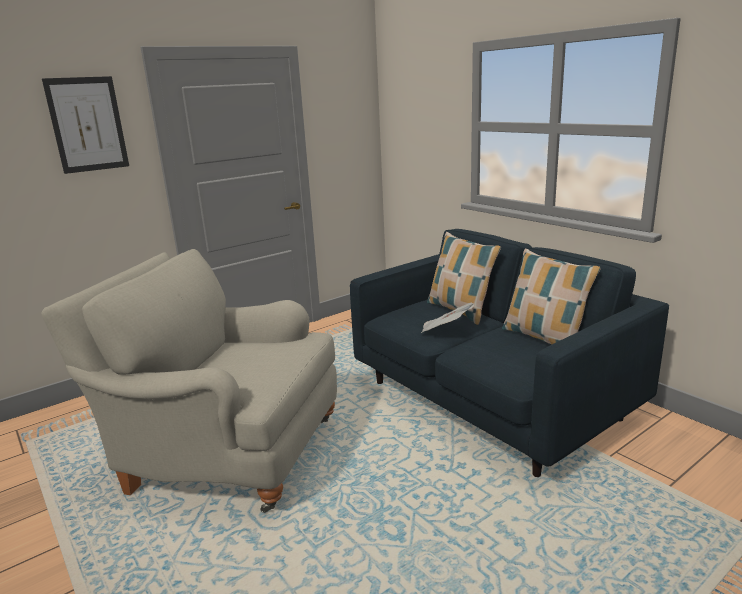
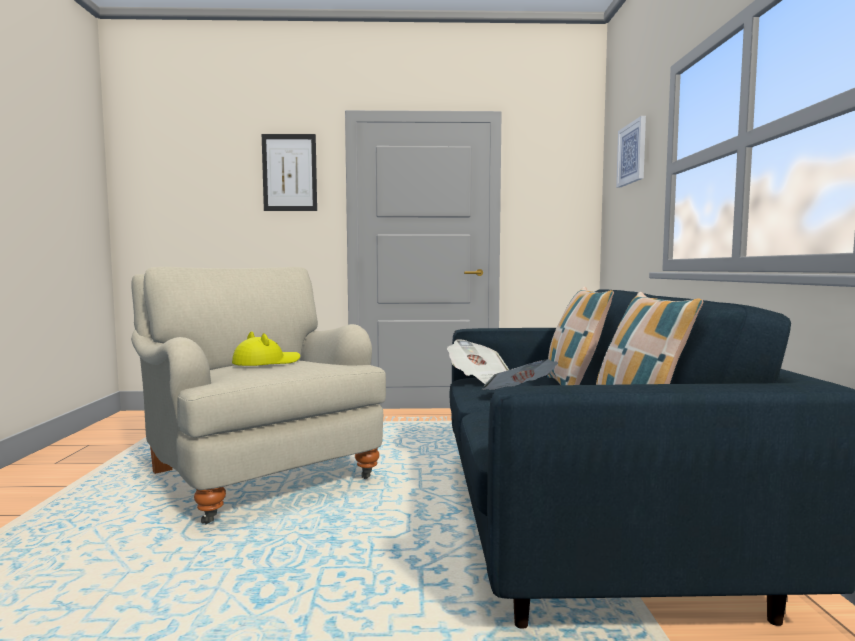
camera: 35 degrees right, 15 degrees down
none -> yellow hat [232,332,300,366]
none -> newspaper [447,339,509,384]
none -> picture [616,116,646,187]

